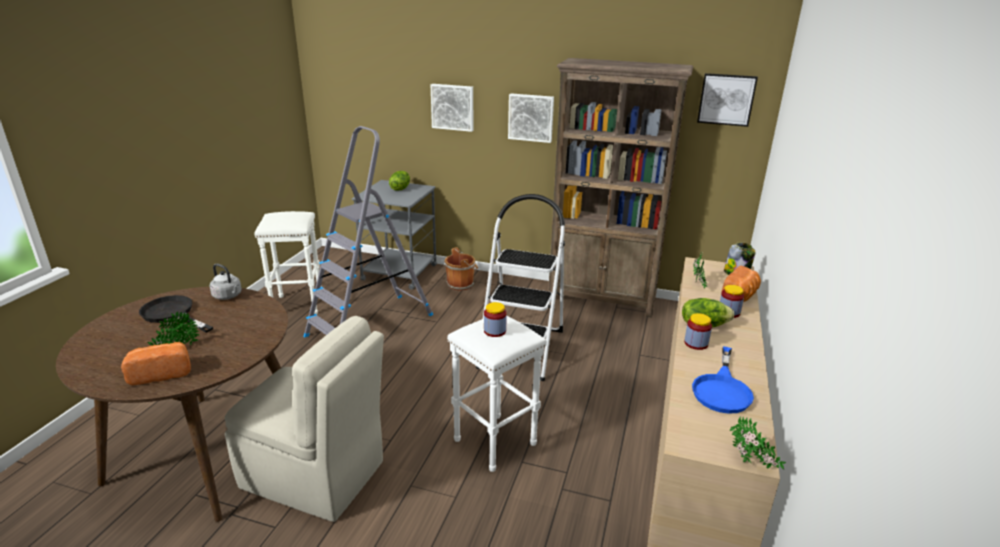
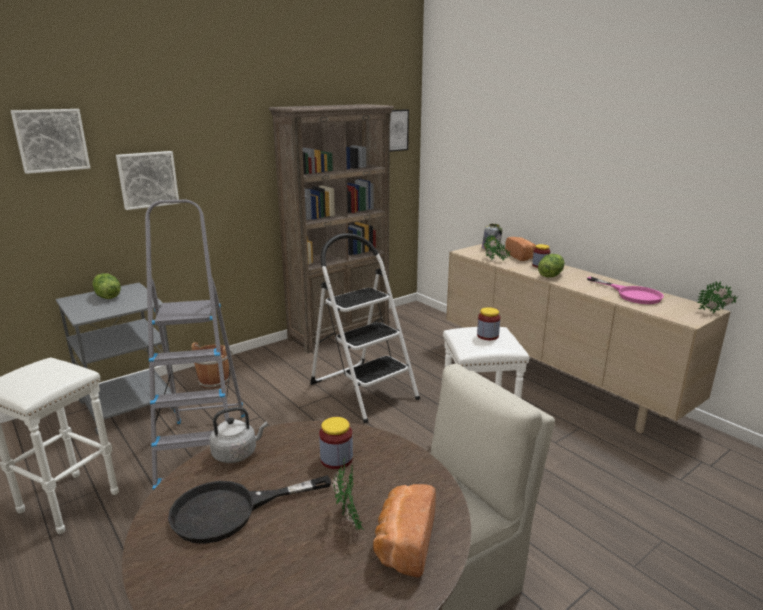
camera: 55 degrees left, 5 degrees down
picture [508,93,554,143] -> picture moved to [11,109,90,174]
jar [684,313,712,350] -> jar moved to [319,417,353,469]
blue frying pan [692,346,754,414] -> pink frying pan [587,277,664,304]

